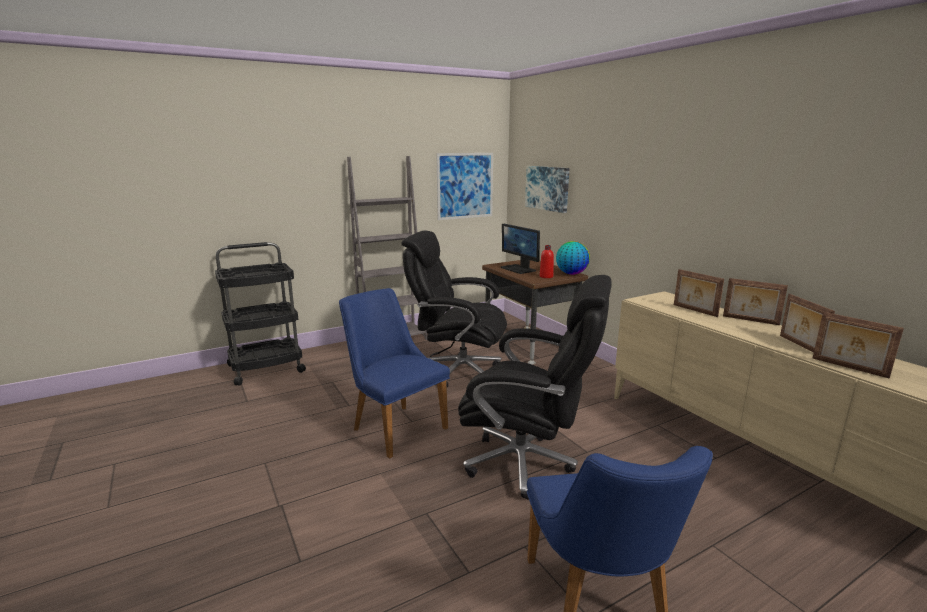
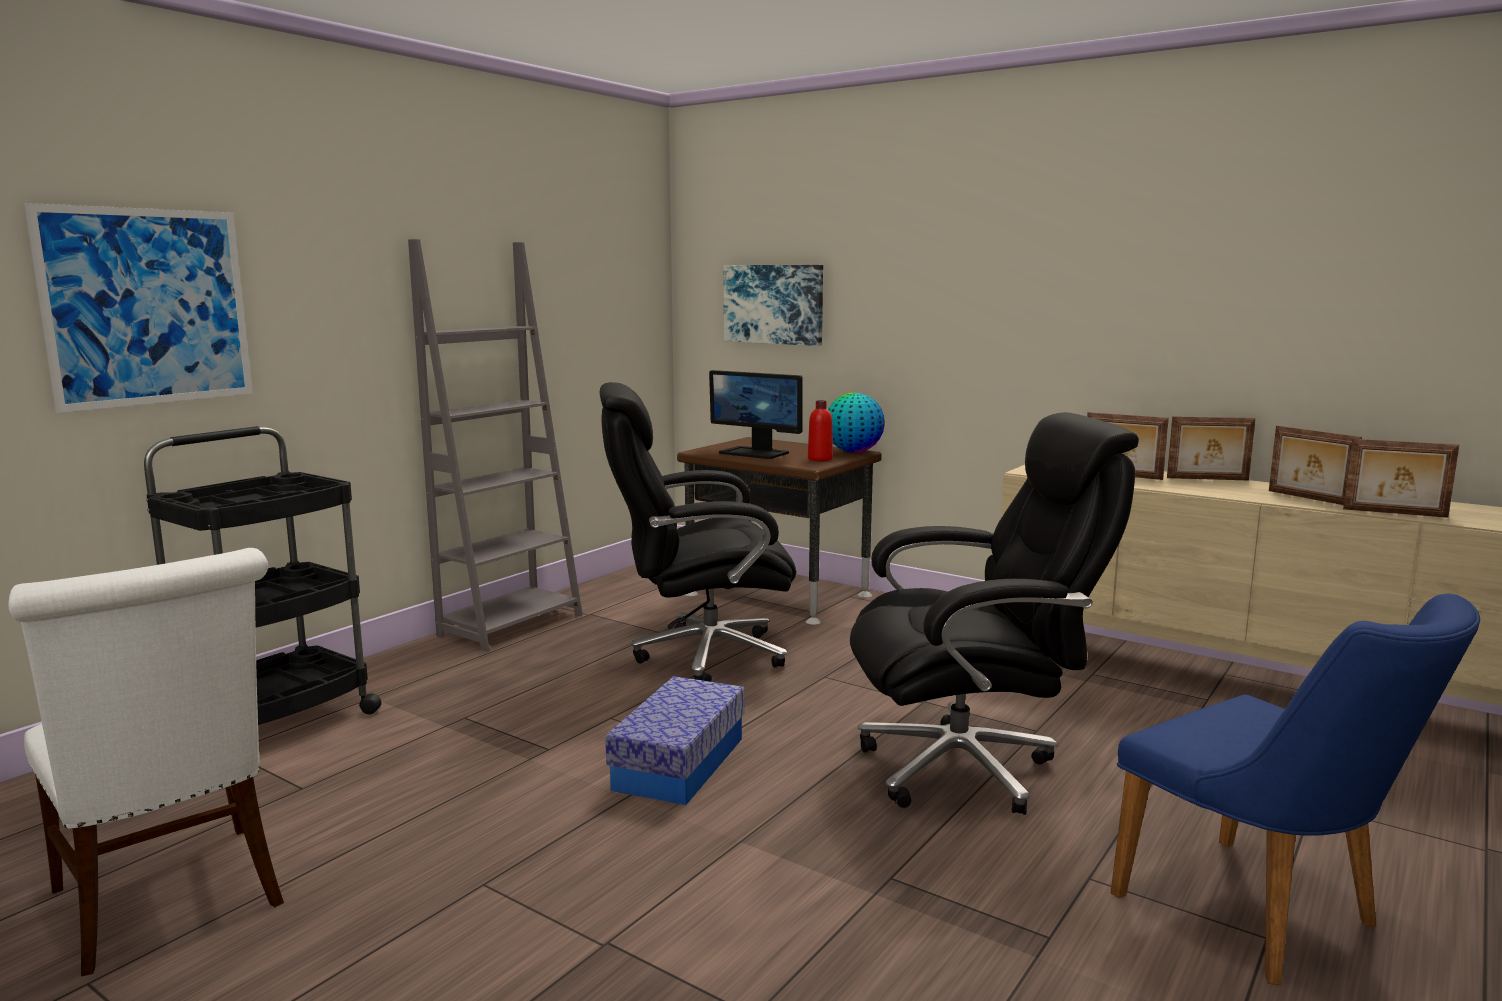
camera: 25 degrees left, 5 degrees down
blue chair [339,288,450,459] -> storage box [605,676,745,805]
picture [437,153,493,220] -> picture moved to [24,203,253,413]
none -> white chair [9,548,284,976]

